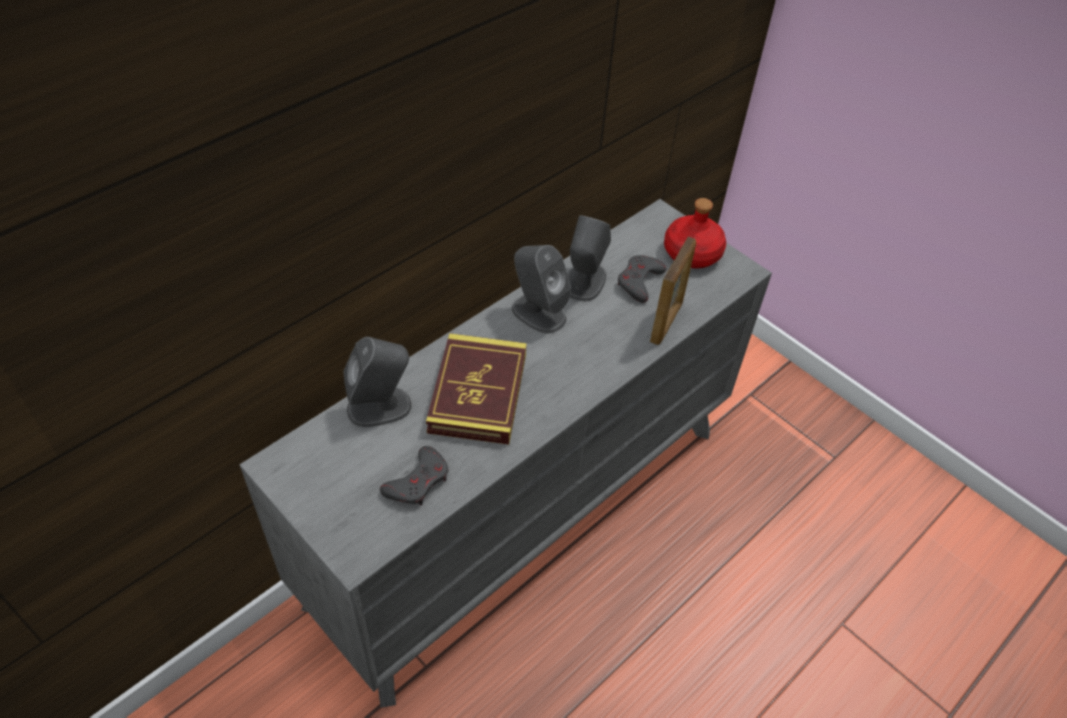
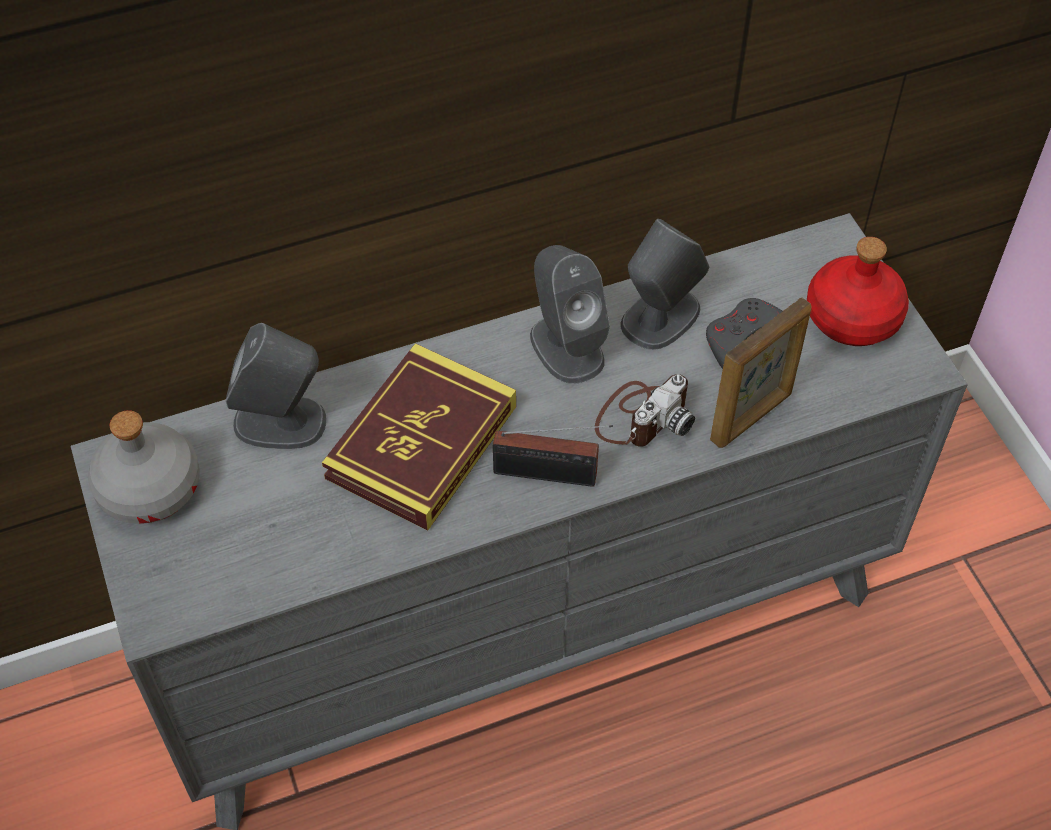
camera: 25 degrees right, 5 degrees up
grey game controller [380,446,448,505] -> none
none -> grey bottle [88,410,199,524]
none -> radio [493,425,613,487]
none -> camera [595,374,695,447]

